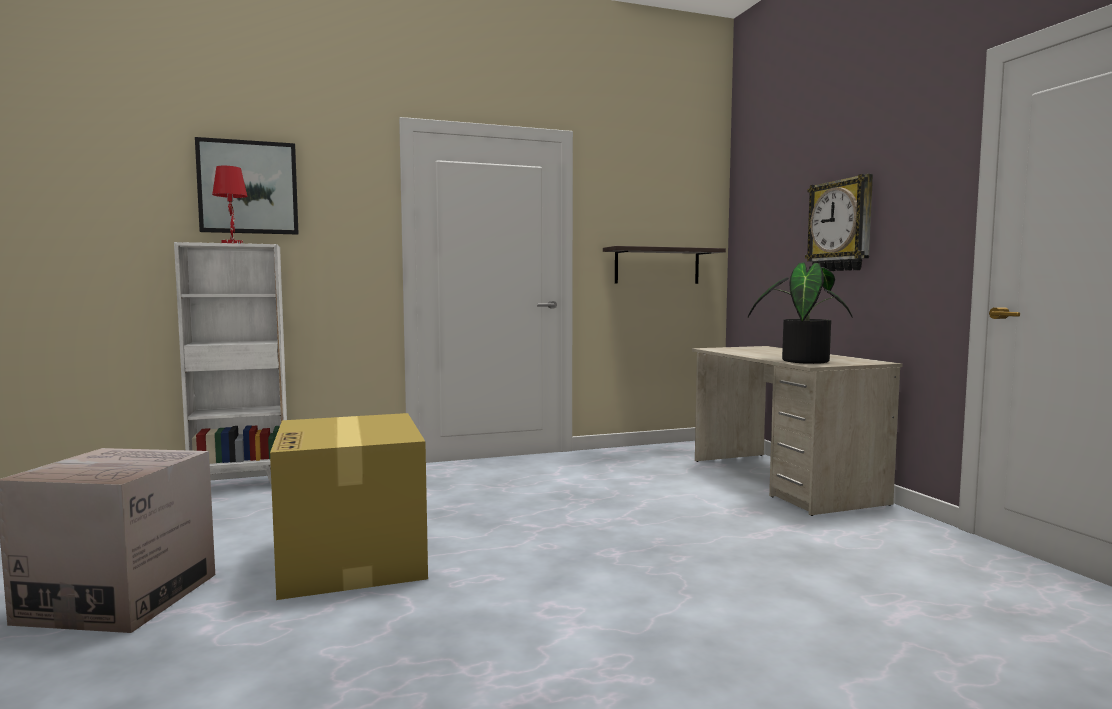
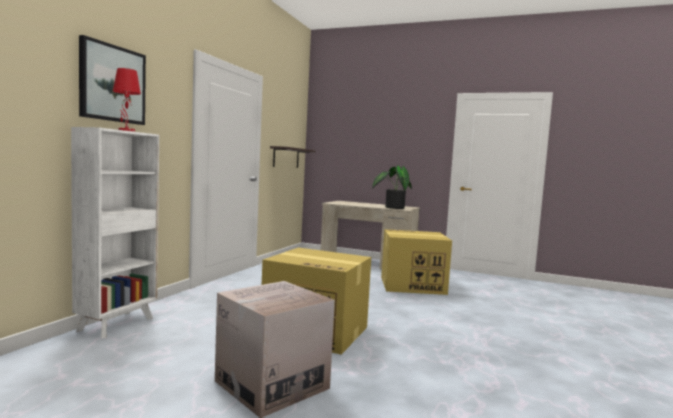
camera: 50 degrees left, 0 degrees up
wall clock [805,174,873,271] -> none
none -> cardboard box [381,229,452,295]

